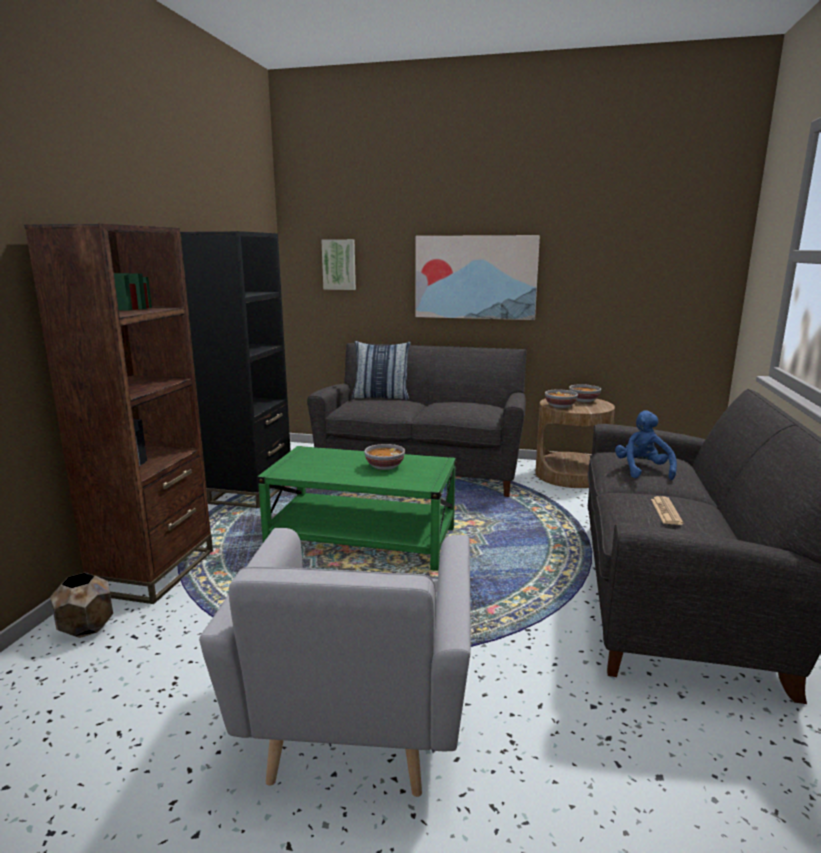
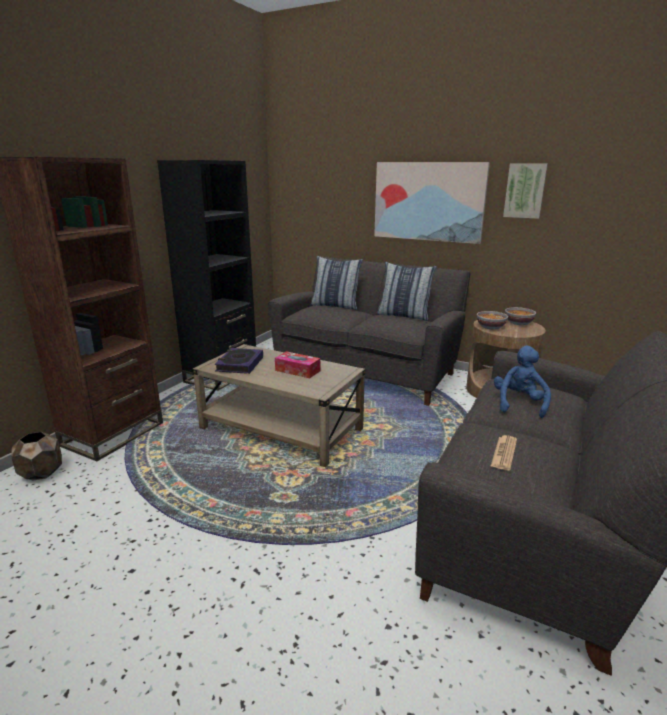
camera: 15 degrees right, 5 degrees up
grey armchair [199,528,471,797] -> none
green coffee table [257,446,457,571] -> beige coffee table [192,344,365,467]
picture [321,239,356,290] -> picture moved to [503,164,548,219]
bowl [364,444,405,470] -> tissue box [275,351,320,378]
none -> book [215,348,263,374]
none -> pillow [377,262,437,321]

